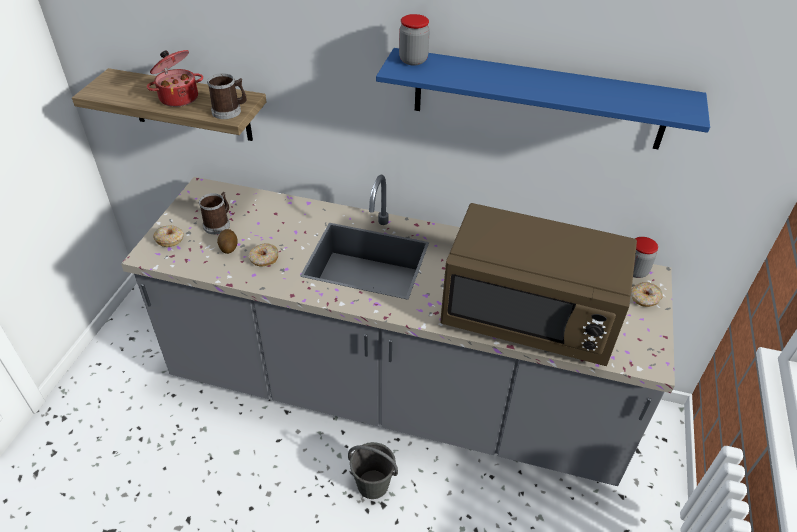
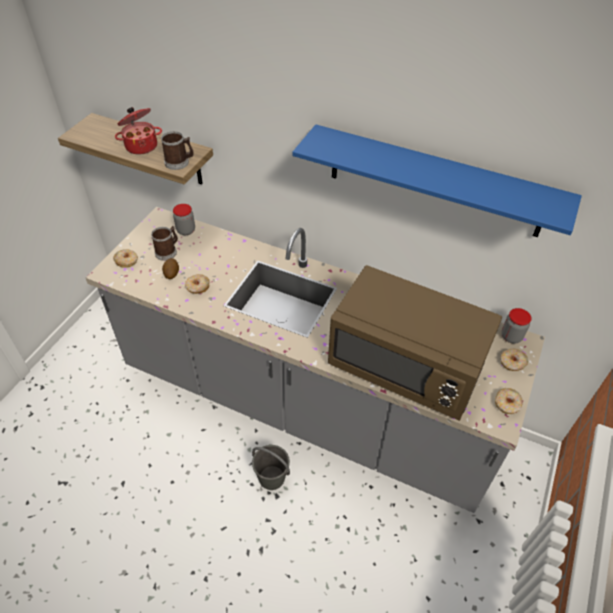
camera: 10 degrees right, 5 degrees up
jar [399,14,430,66] -> jar moved to [173,204,195,235]
none -> donut [495,388,523,414]

